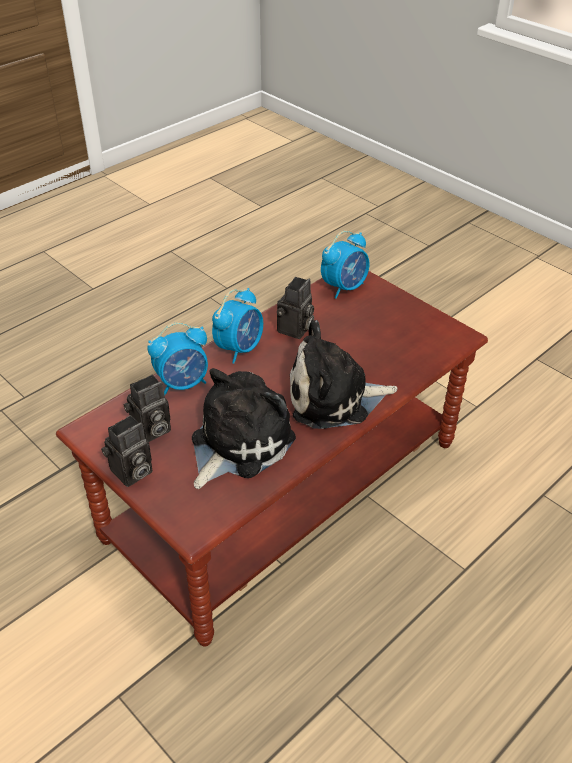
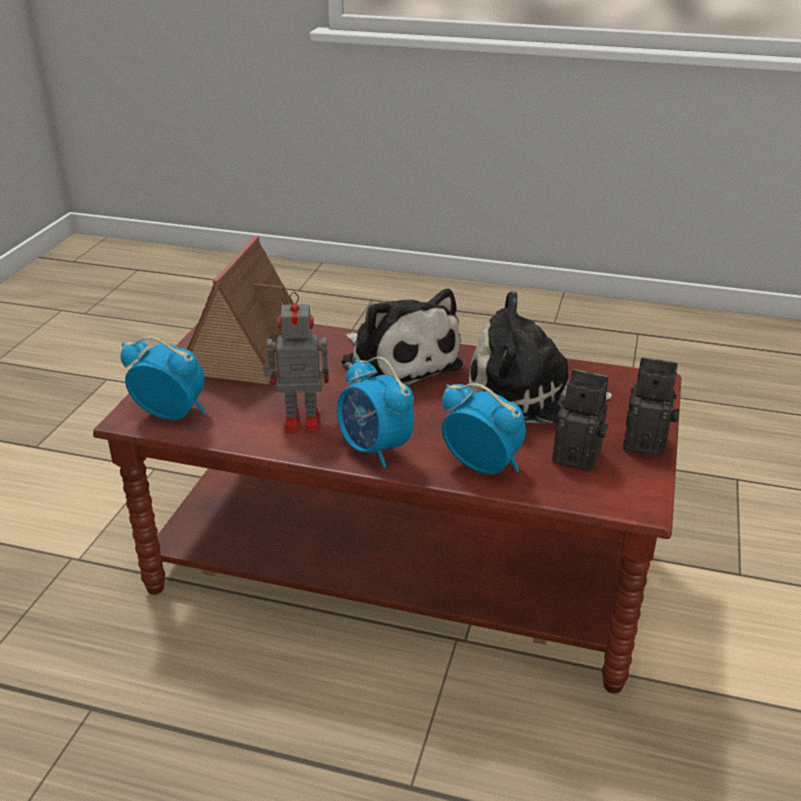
camera: 120 degrees left, 10 degrees down
alarm clock [212,288,263,364] -> alarm clock turned 135 degrees counterclockwise [337,357,414,467]
camera [277,277,314,339] -> toy robot [263,292,329,433]
none -> toy house [187,236,294,385]

